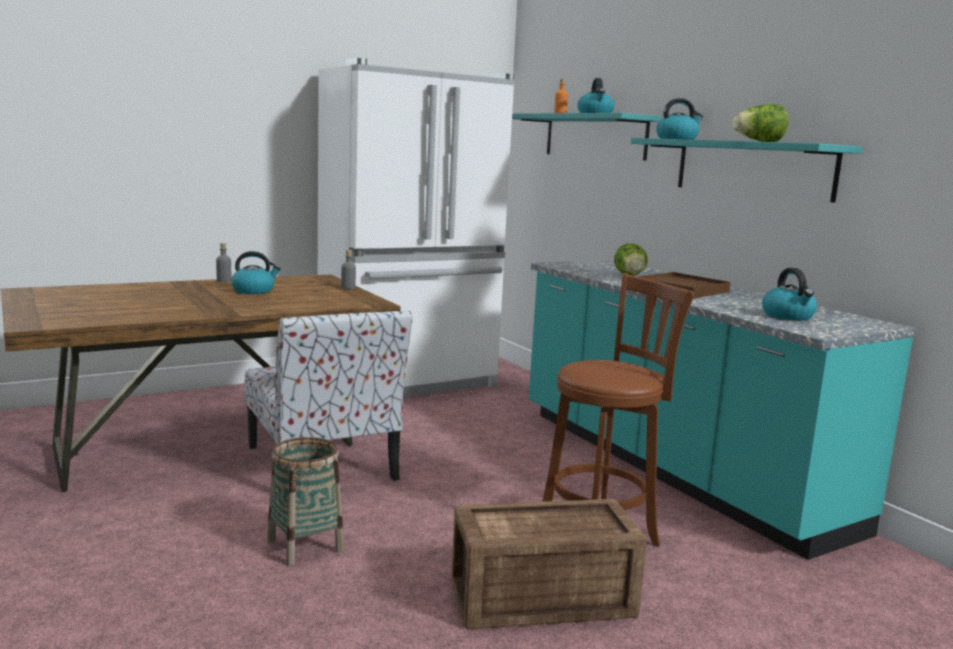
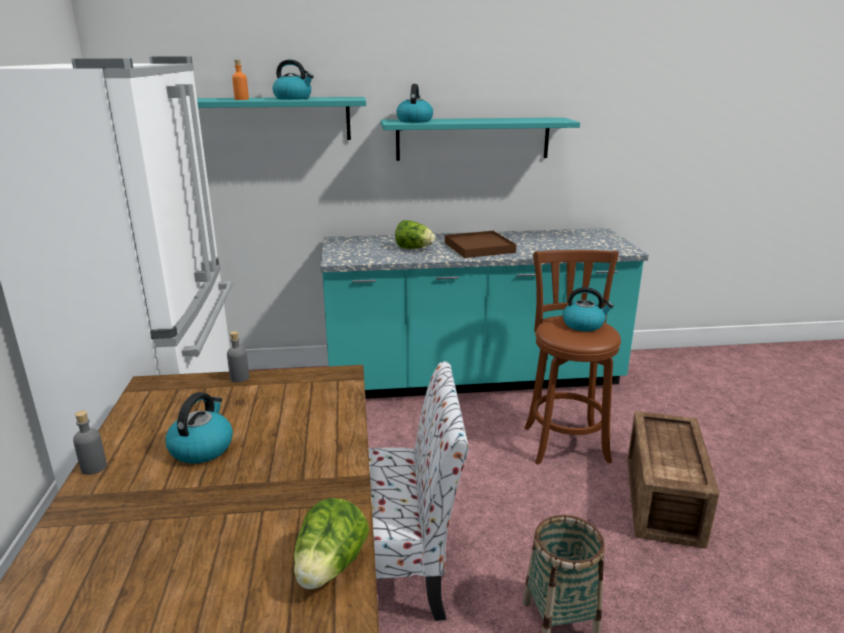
camera: 65 degrees left, 10 degrees up
lettuce [732,104,789,142] -> lettuce moved to [294,498,369,589]
kettle [762,268,817,321] -> kettle moved to [563,287,614,332]

